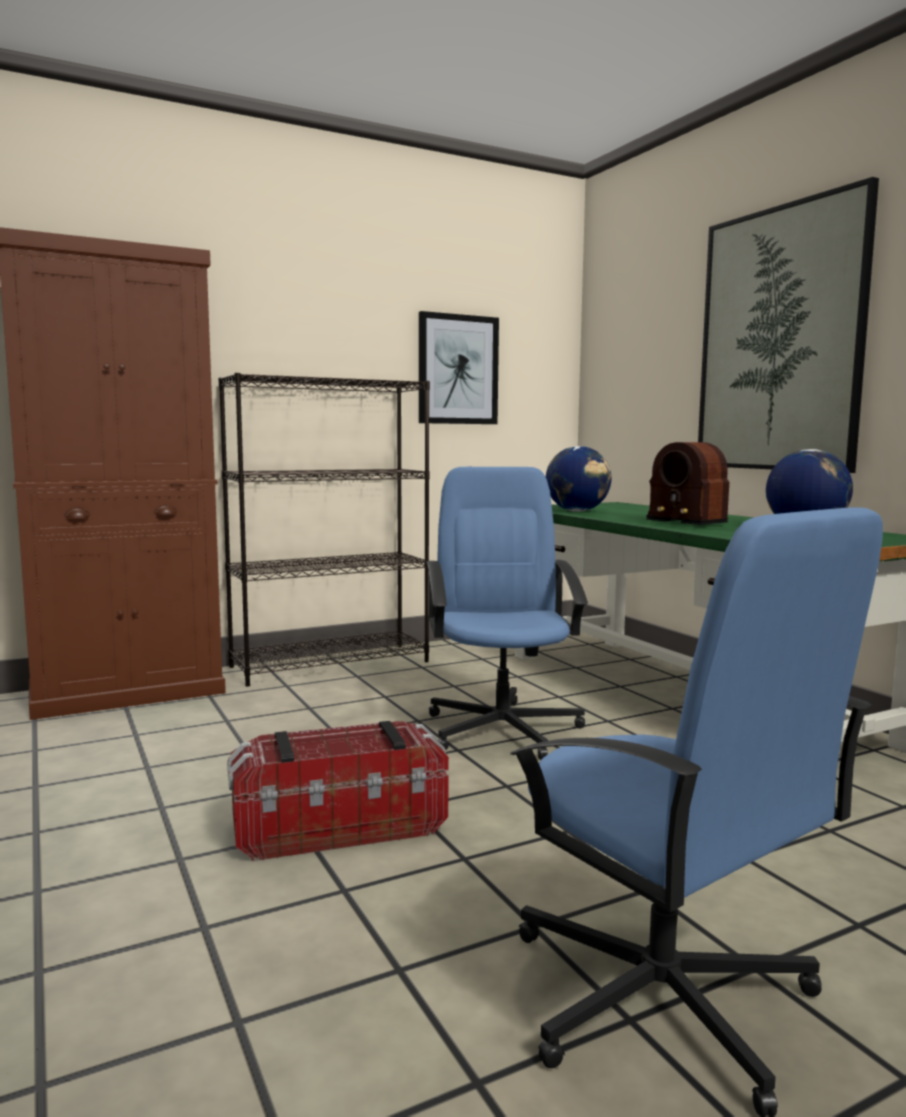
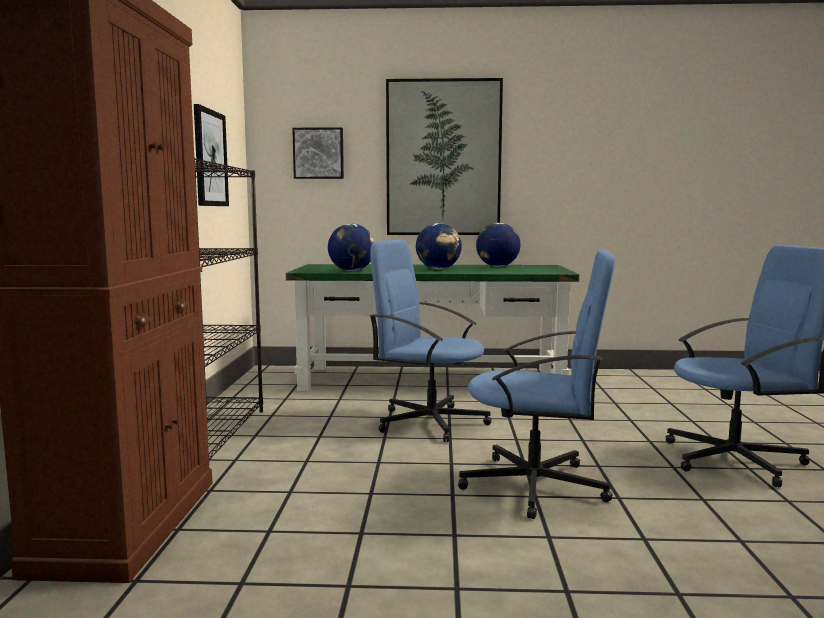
camera: 60 degrees left, 0 degrees up
storage box [227,721,449,861] -> blue office chair [458,249,615,519]
radio [646,442,729,525] -> globe [416,223,462,269]
none -> picture [292,127,344,179]

